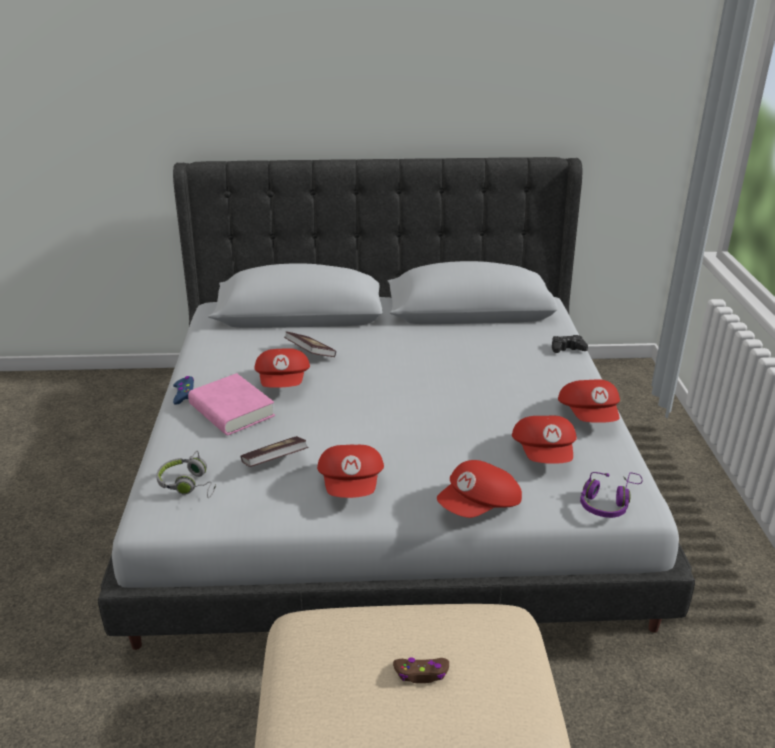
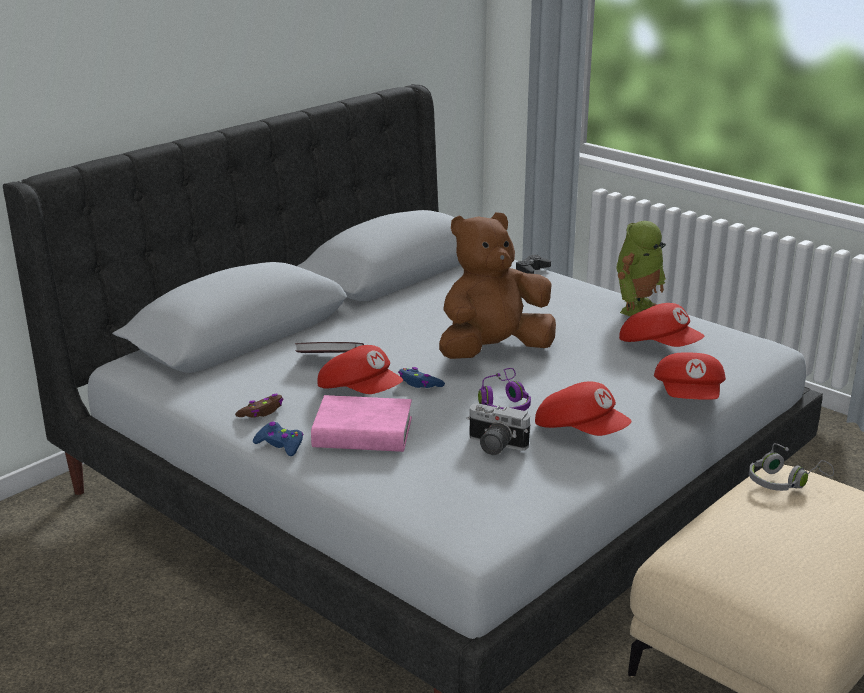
camera: 45 degrees left, 5 degrees down
grey headphones [156,451,216,498] -> grey headphones moved to [749,443,834,491]
book [240,436,308,467] -> camera [467,403,531,455]
brown game controller [393,658,449,683] -> brown game controller moved to [235,394,284,418]
red cap [558,379,620,423] -> toy robot [616,221,666,316]
purple headphones [580,472,643,518] -> purple headphones moved to [478,368,531,411]
none -> blue game controller [398,367,445,388]
none -> brown plush toy [439,212,556,359]

